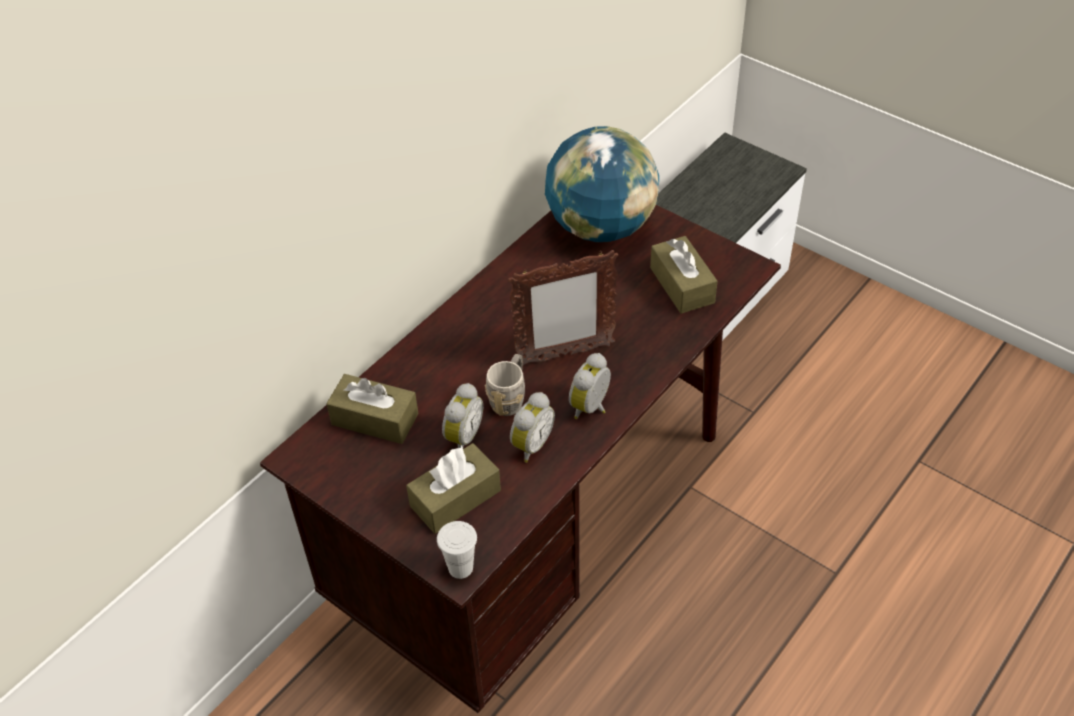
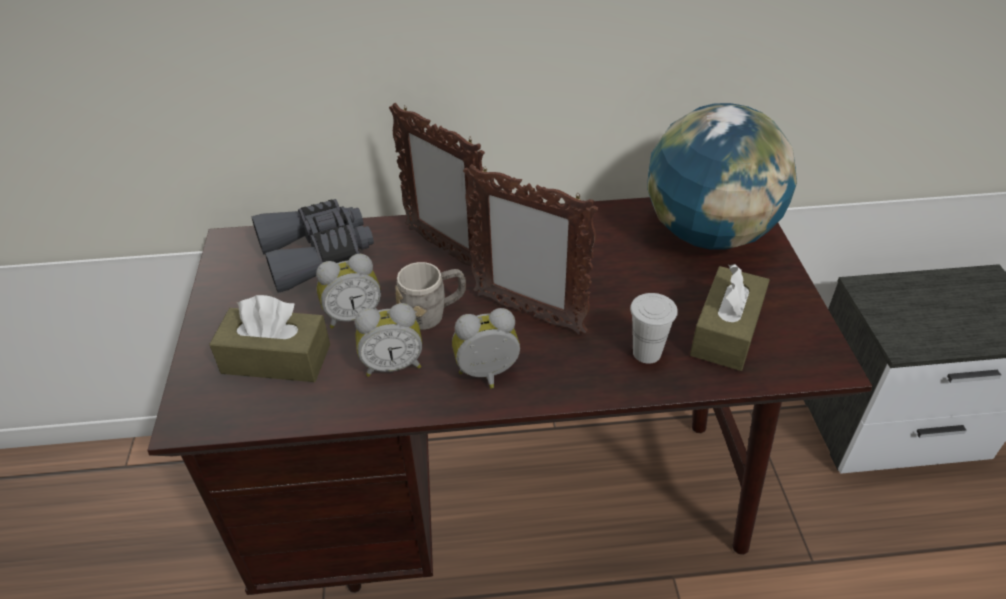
camera: 45 degrees right, 5 degrees down
brown tissue box [326,374,419,444] -> grey binoculars [251,199,374,293]
white cup [437,521,477,579] -> white cup moved to [630,293,678,364]
none -> picture frame [389,103,485,274]

